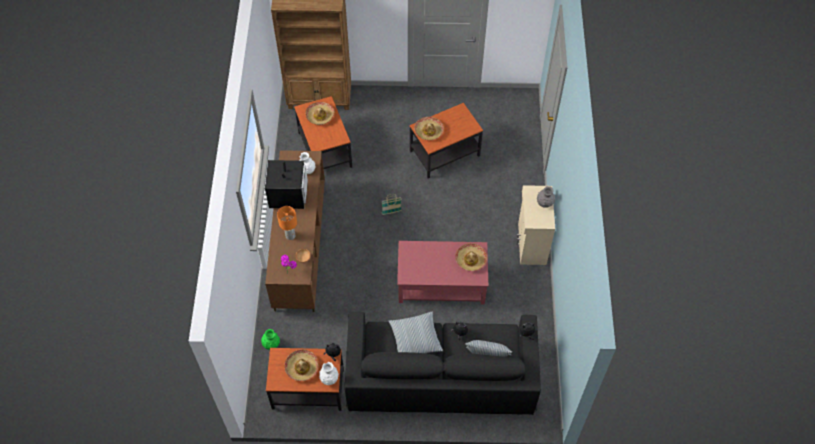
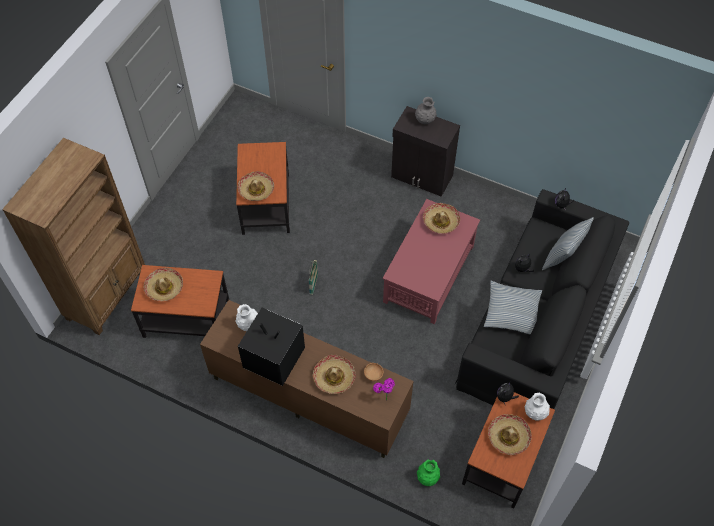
camera: 65 degrees left, 0 degrees up
orange table lamp [277,206,297,240] -> hat [313,355,356,394]
beige cabinet [516,185,555,265] -> black cabinet [391,106,460,197]

